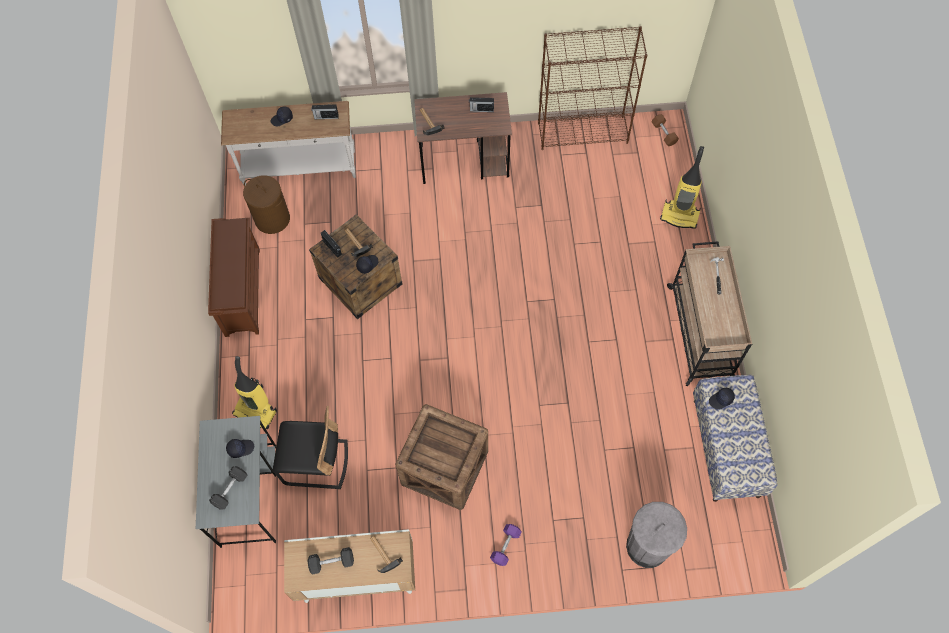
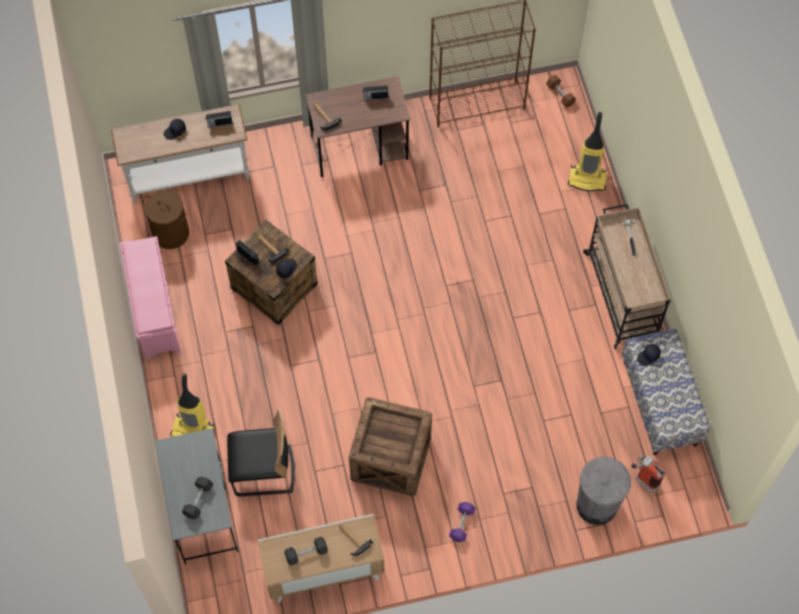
camera: 10 degrees left, 0 degrees up
brown shoe rack [208,218,260,337] -> pink shoe rack [119,236,181,360]
black cap [226,439,254,458] -> none
none -> fire extinguisher [631,456,666,493]

